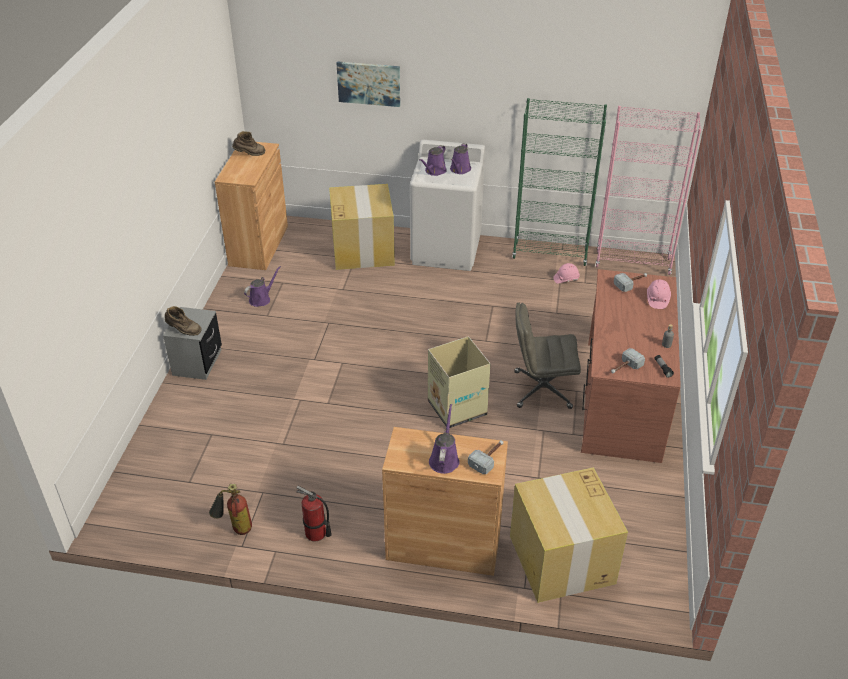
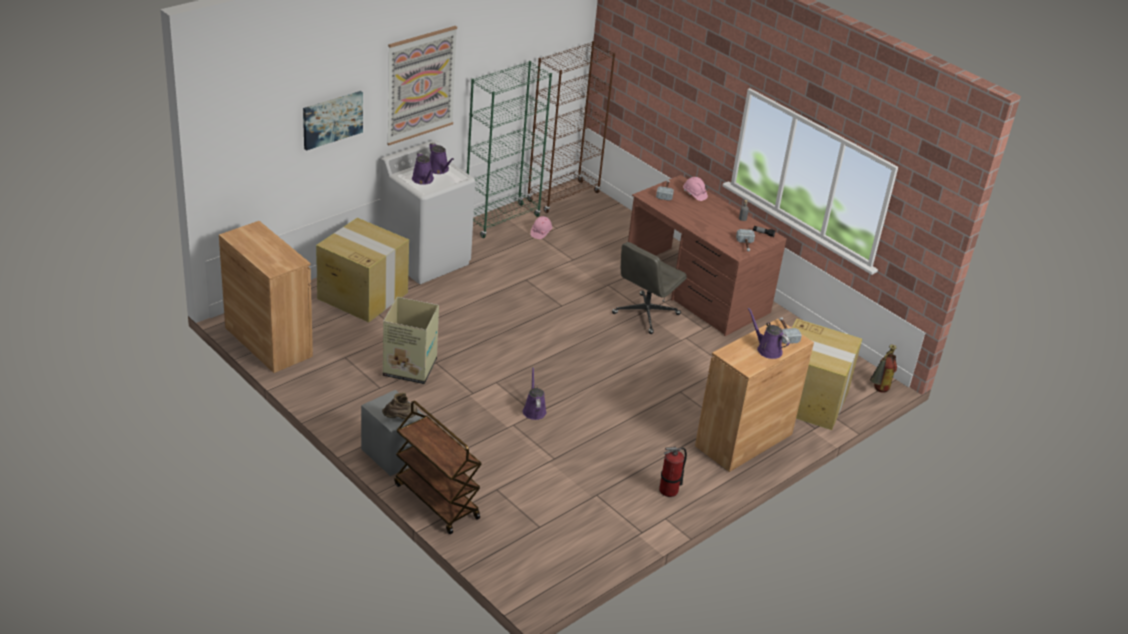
camera: 55 degrees left, 5 degrees down
fire extinguisher [209,484,252,535] -> fire extinguisher moved to [870,344,897,393]
brown boot [232,131,265,156] -> none
purple watering can [244,266,281,307] -> purple watering can moved to [523,367,547,420]
cardboard box [428,336,491,428] -> cardboard box moved to [383,297,439,384]
pink bookcase [595,106,701,275] -> brown bookcase [527,41,615,213]
none -> picture [387,26,457,145]
none -> brown cart [394,400,482,534]

